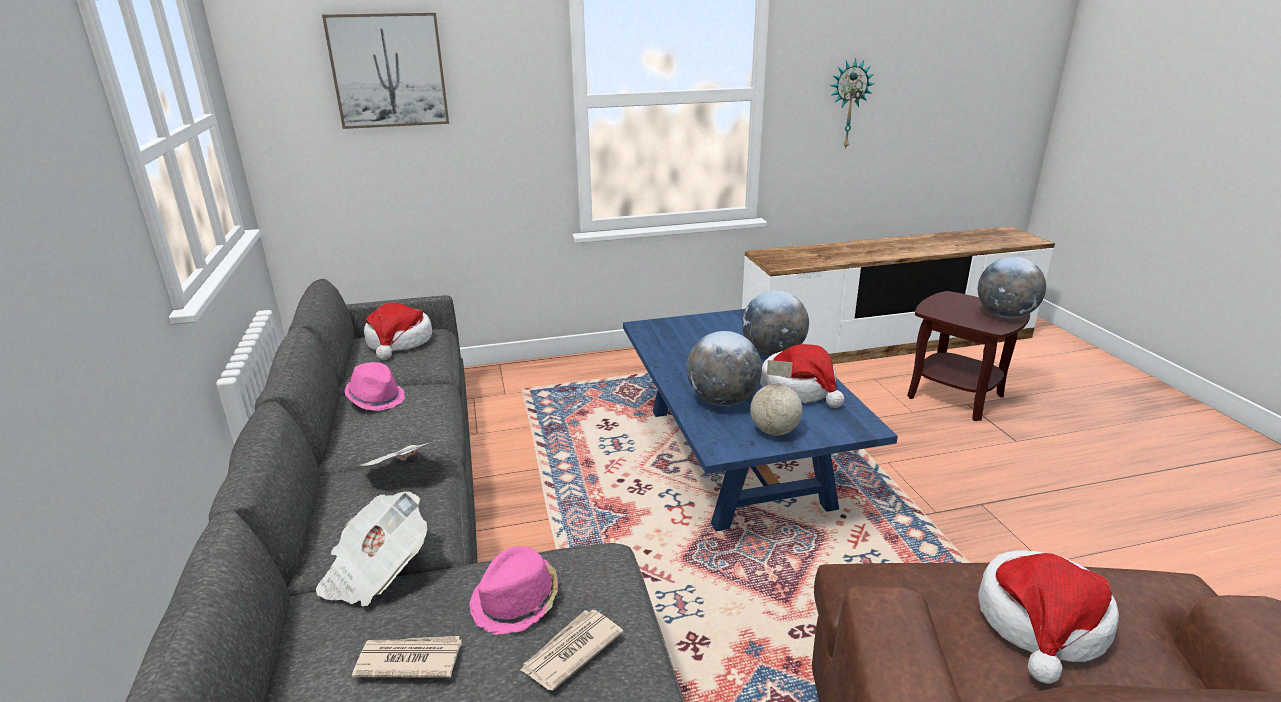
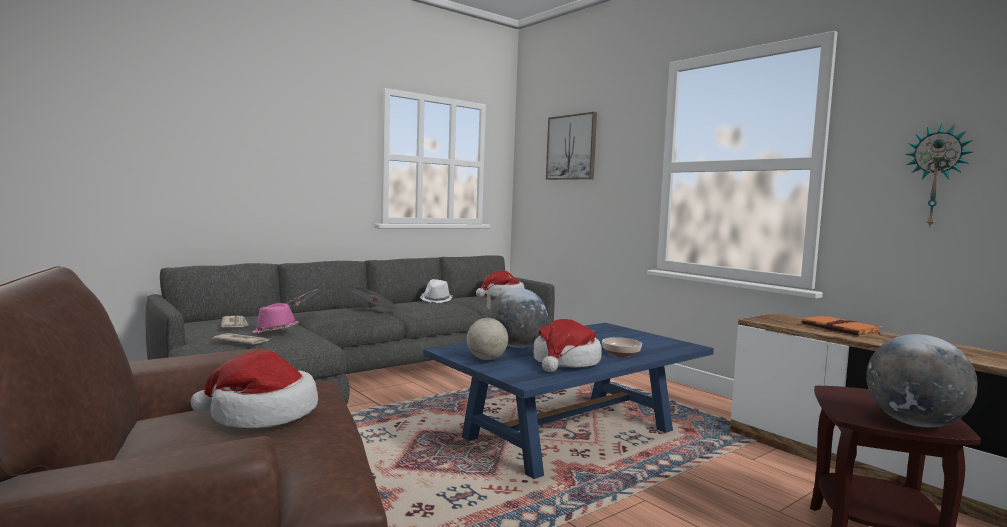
camera: 65 degrees right, 20 degrees down
pink hat [344,362,405,411] -> white hat [420,279,453,303]
globe [742,291,809,356] -> bowl [602,337,642,357]
none -> orange book [802,315,884,336]

